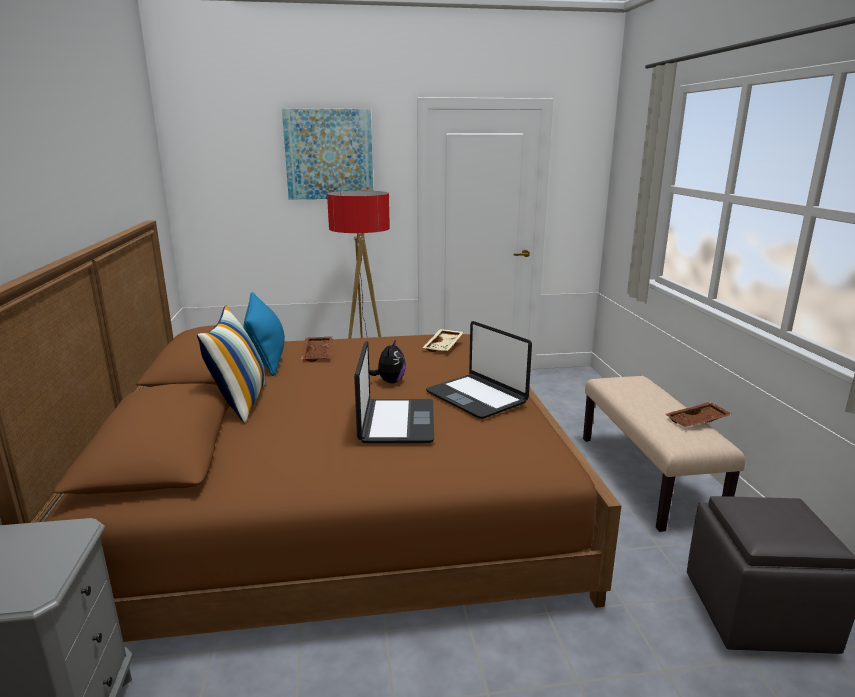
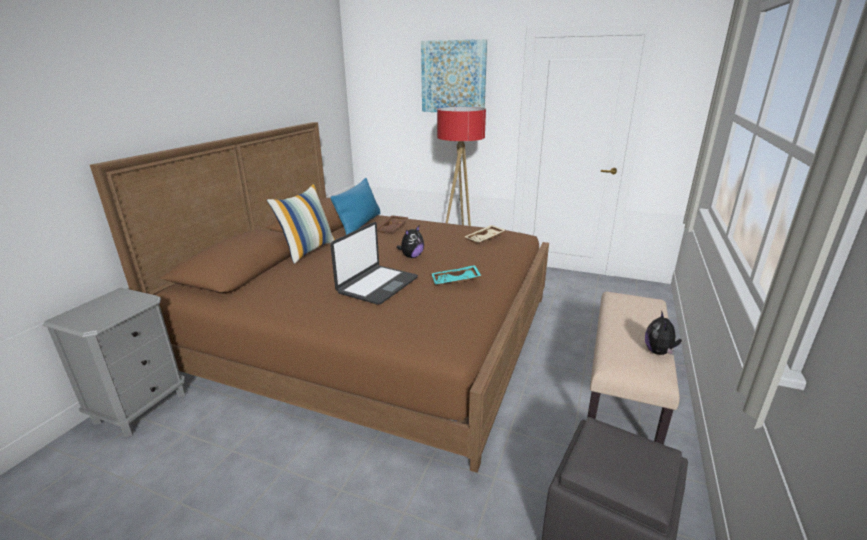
camera: 30 degrees right, 5 degrees up
laptop [426,321,532,419] -> turquoise tray [431,265,481,284]
brown tray [665,402,732,427] -> plush toy [645,310,682,355]

